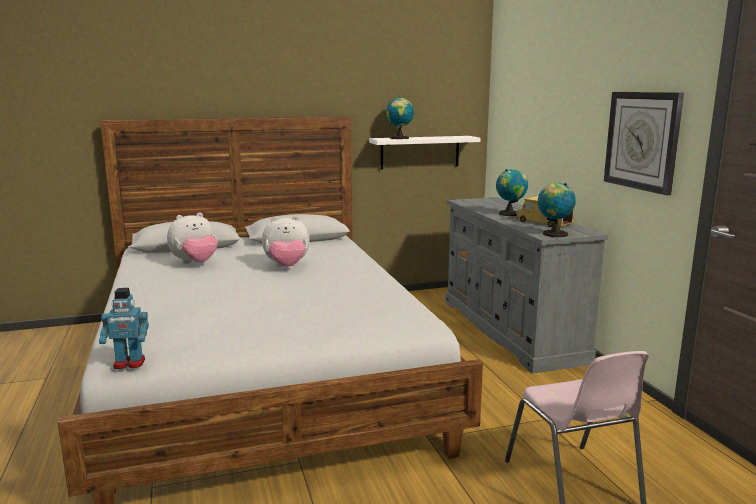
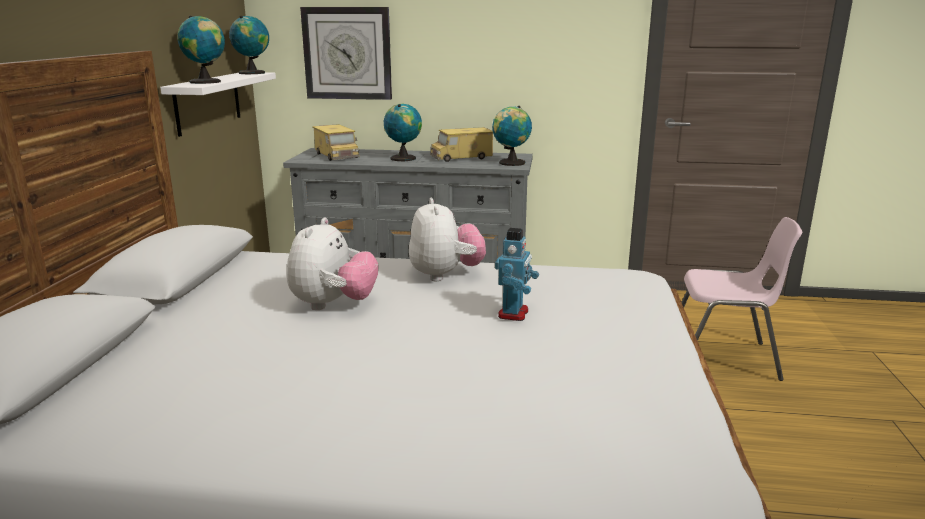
camera: 65 degrees left, 5 degrees up
toy robot [99,288,149,369] -> toy robot moved to [495,228,539,321]
plush toy [167,212,218,264] -> plush toy moved to [409,198,486,281]
wall clock [604,92,684,195] -> wall clock moved to [300,7,392,100]
none -> globe [229,15,269,74]
none -> toy truck [312,124,360,161]

